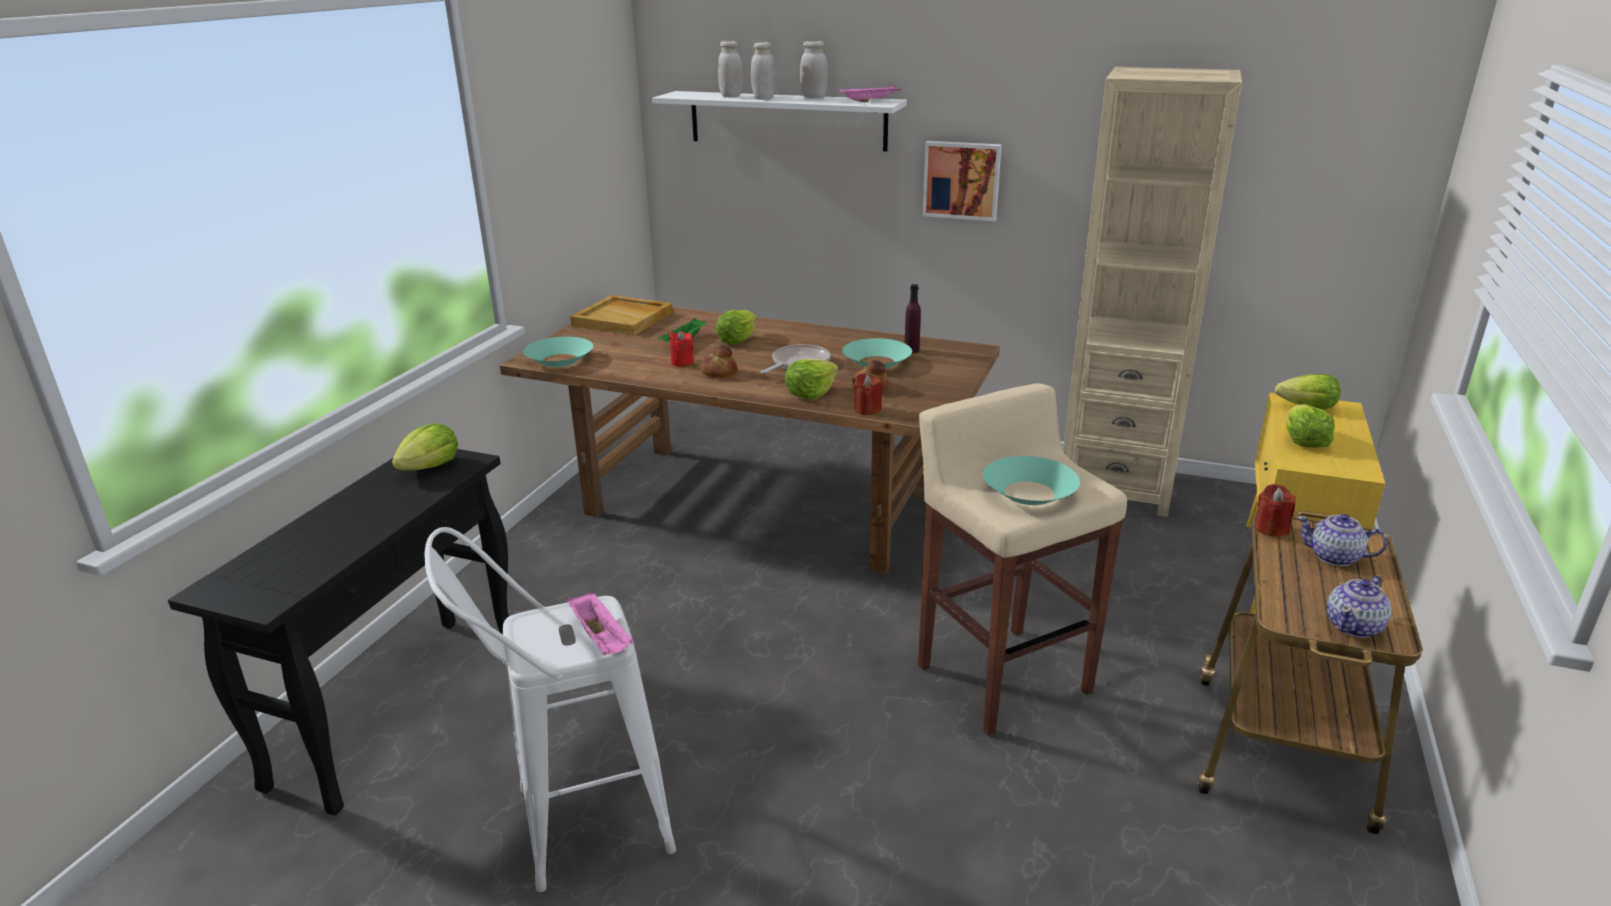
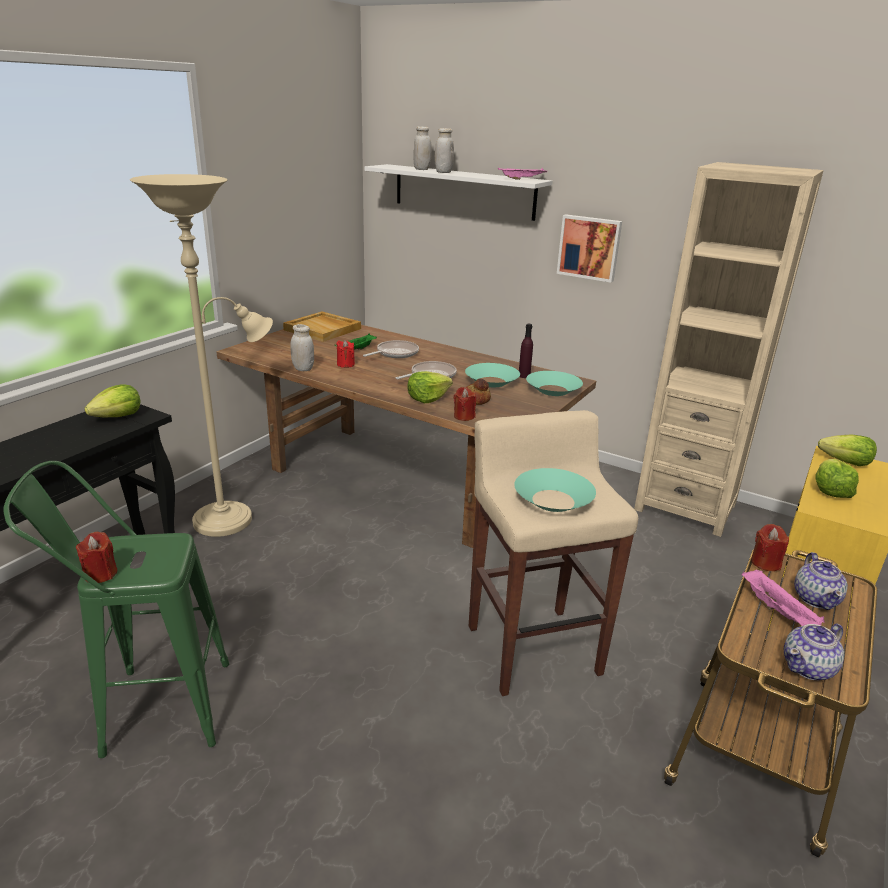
camera: 10 degrees right, 0 degrees up
white stool [424,527,676,892] -> green stool [3,461,229,758]
turquoise bowl [523,337,593,367] -> turquoise bowl moved to [526,371,583,396]
pink tray [568,592,633,655] -> pink tray moved to [741,569,825,626]
bread [700,345,738,378] -> none
lettuce [715,310,757,344] -> frying pan [363,340,419,358]
white jar [800,41,828,98] -> white jar moved to [291,324,314,371]
teapot [1297,514,1387,566] -> teapot turned 120 degrees counterclockwise [794,552,848,610]
none -> red candle [76,532,118,583]
none -> beige floor lamp [130,174,273,537]

